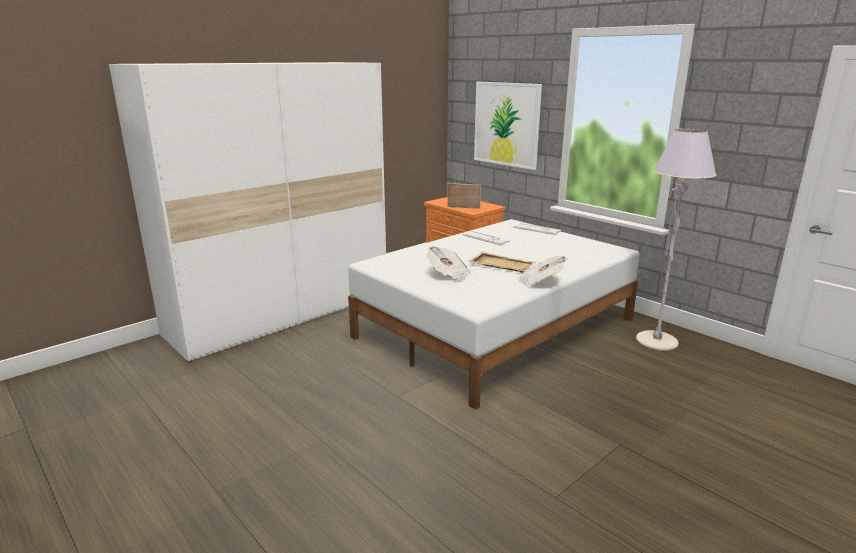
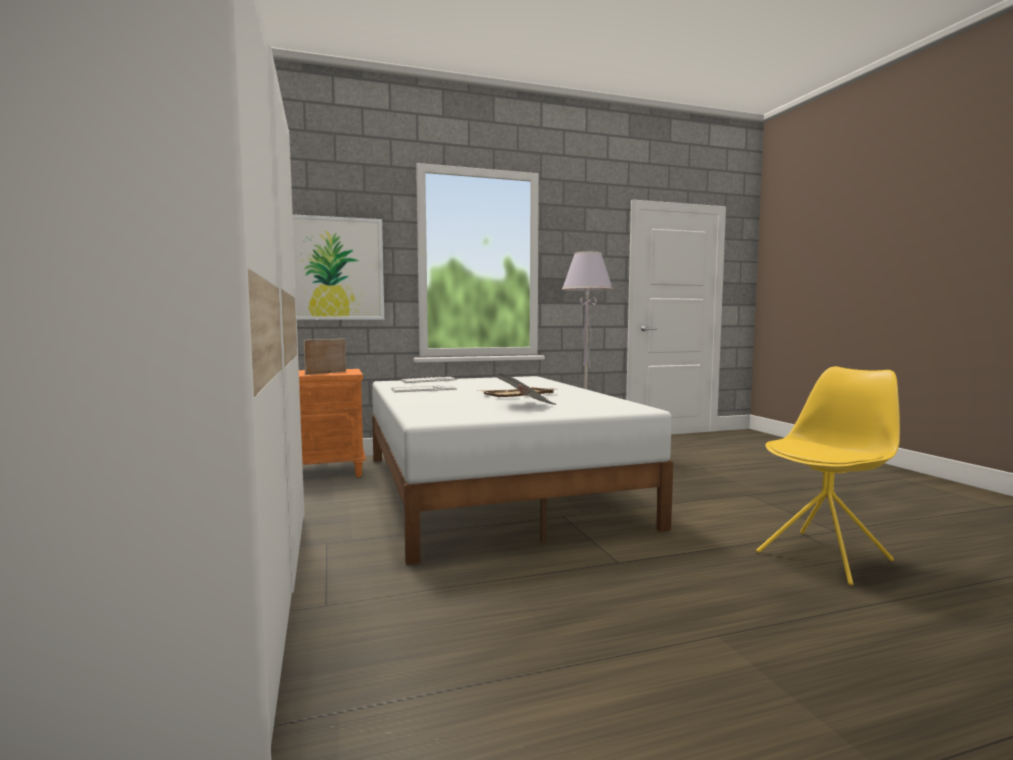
camera: 65 degrees left, 15 degrees down
newspaper [517,256,568,286] -> none
none -> yellow chair [756,366,900,585]

